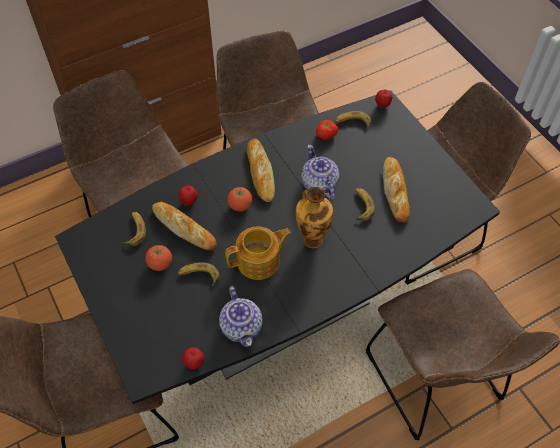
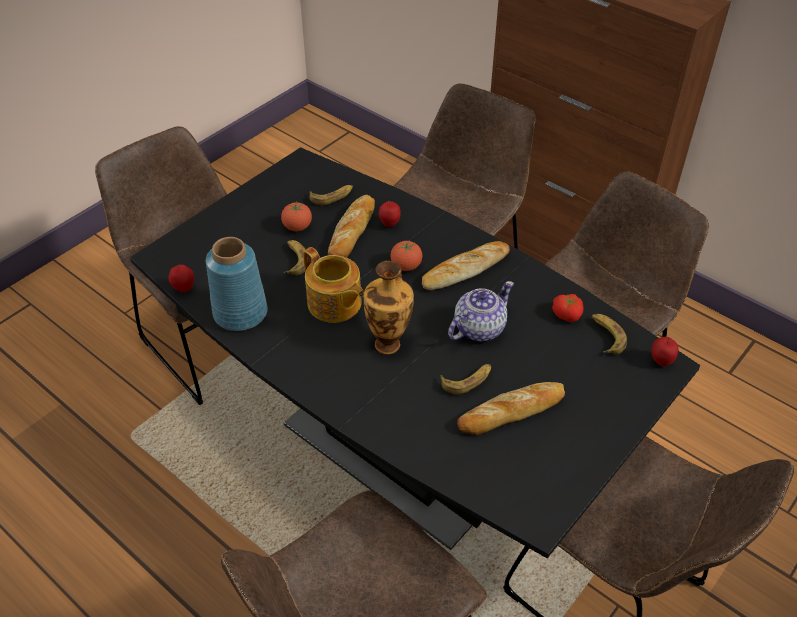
camera: 70 degrees right, 10 degrees down
teapot [219,286,263,347] -> blue vase [206,237,268,331]

